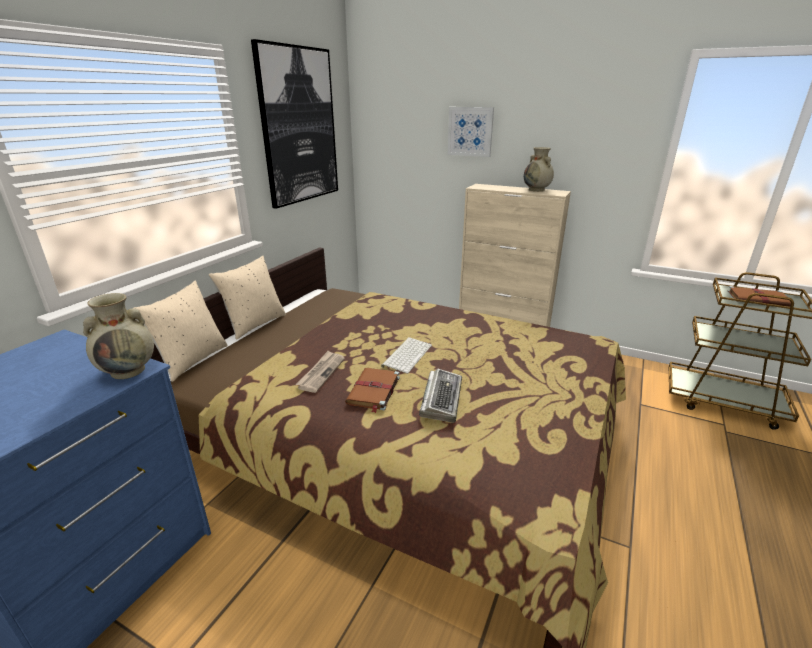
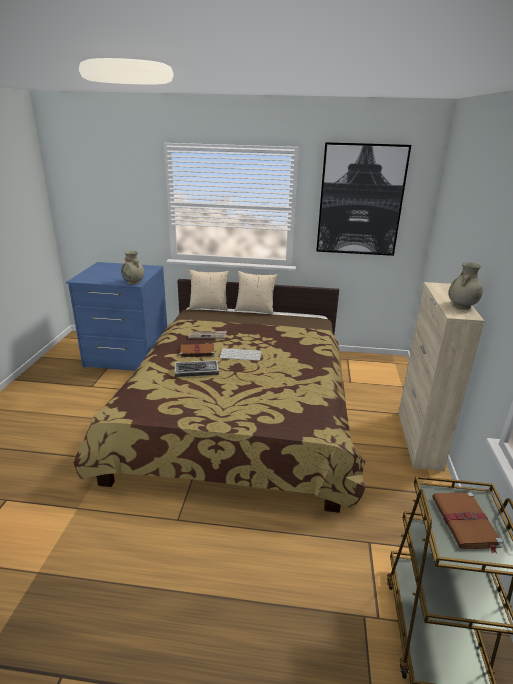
camera: 70 degrees right, 0 degrees up
picture [448,107,494,157] -> none

